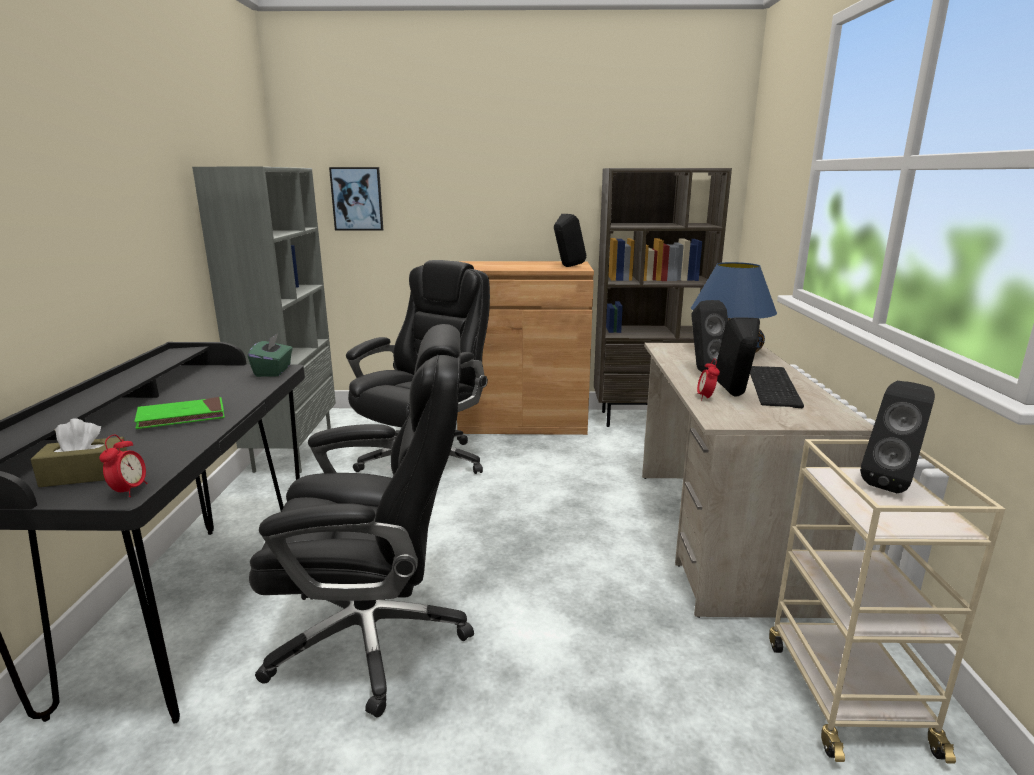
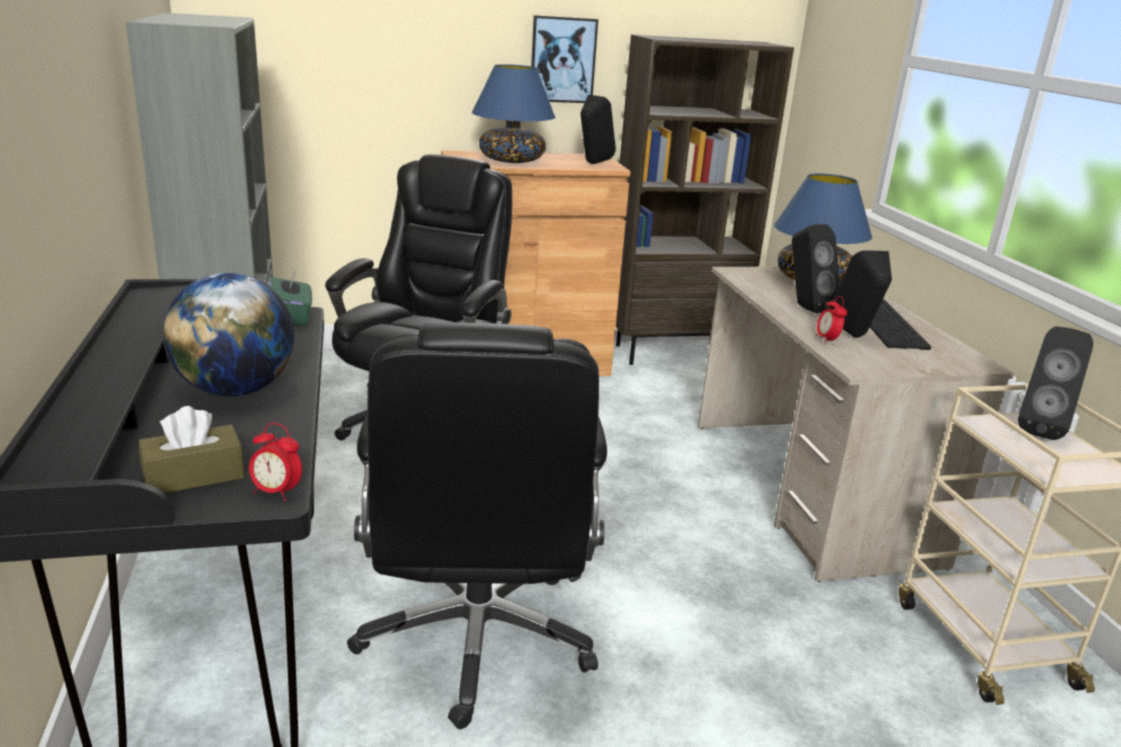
camera: 15 degrees left, 5 degrees up
alarm clock [99,435,148,497] -> alarm clock turned 120 degrees clockwise [249,423,302,502]
green book [134,397,225,429] -> globe [163,273,294,396]
black office chair [249,324,474,718] -> black office chair turned 105 degrees clockwise [347,322,607,729]
picture [329,167,383,231] -> picture moved to [531,15,598,103]
none -> blue table lamp [472,64,555,163]

